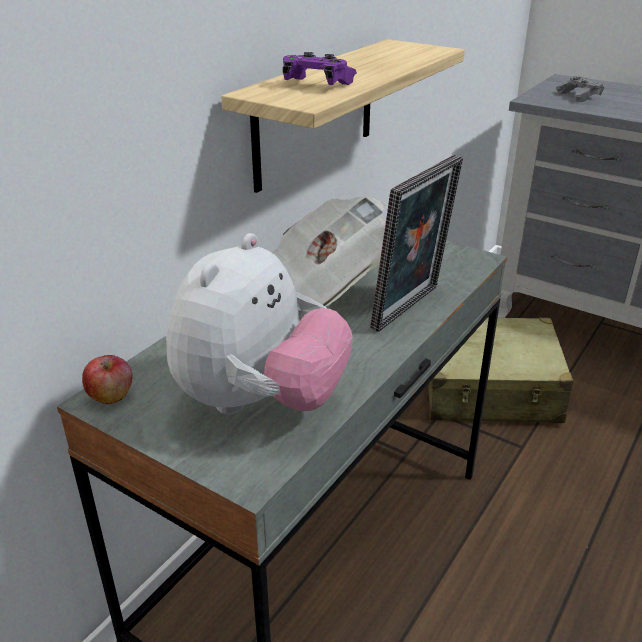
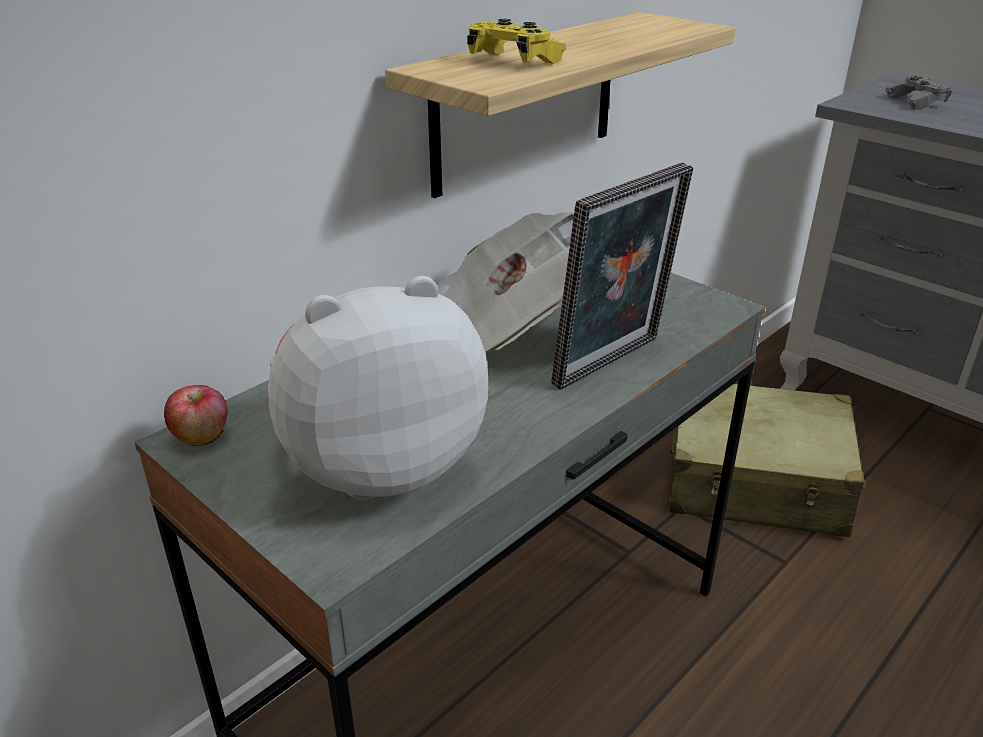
camera: 10 degrees right, 0 degrees up
plush toy [166,233,353,414] -> plush toy turned 150 degrees counterclockwise [268,276,488,500]
purple game controller [283,52,357,85] -> yellow game controller [467,19,567,64]

